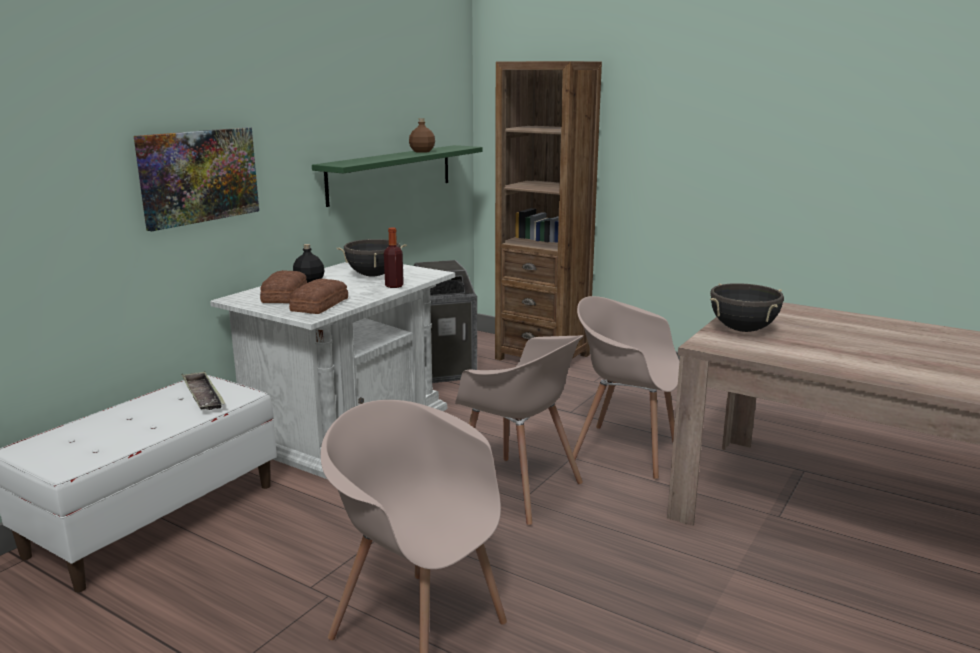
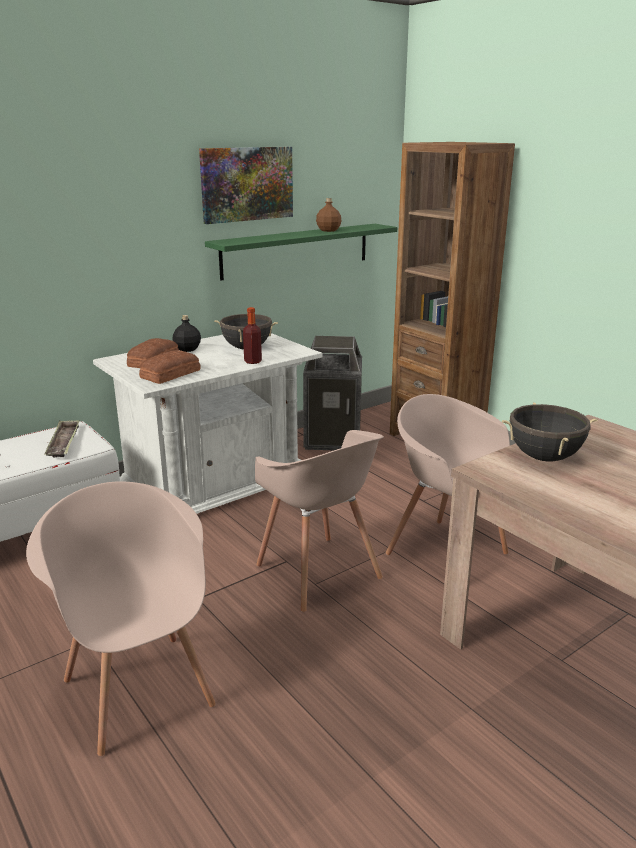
camera: 20 degrees right, 5 degrees up
picture [134,127,259,231] -> picture moved to [199,147,293,224]

